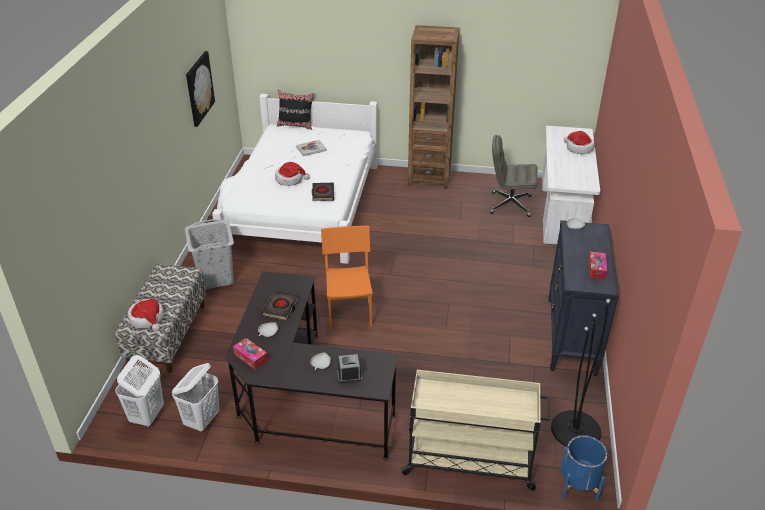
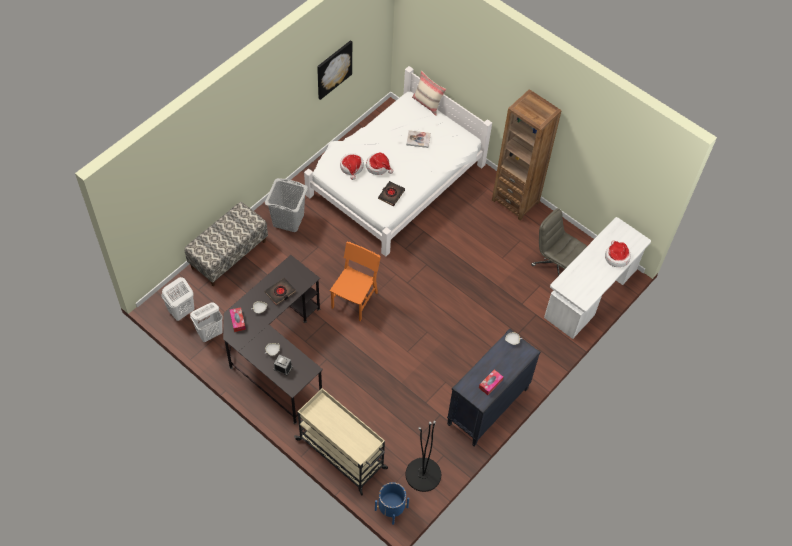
camera: 30 degrees right, 20 degrees up
hat [128,299,164,331] -> hat moved to [340,153,364,180]
black pillow [277,90,314,130] -> beige pillow [412,71,446,116]

